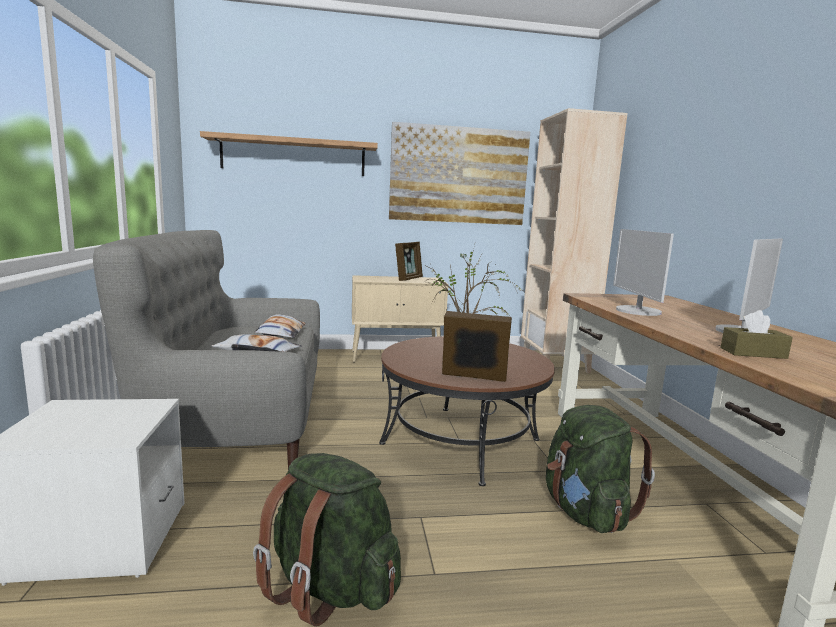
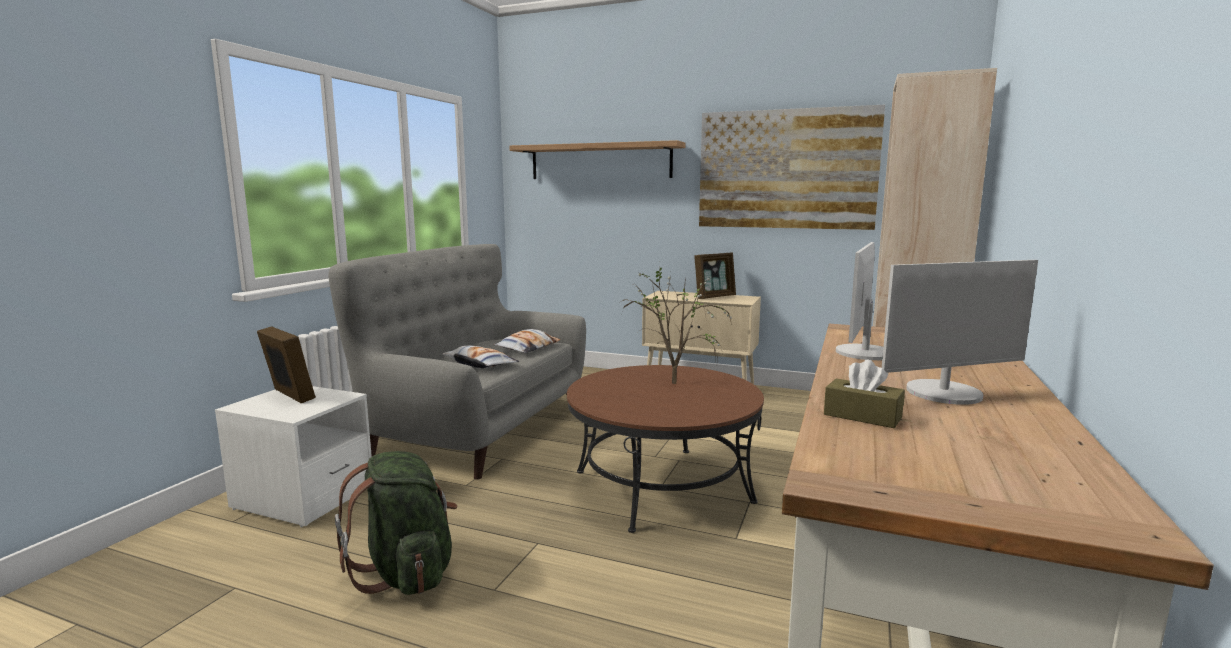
camera: 30 degrees right, 0 degrees up
picture frame [442,311,512,382] -> picture frame moved to [257,326,316,403]
green backpack [546,405,655,533] -> none

